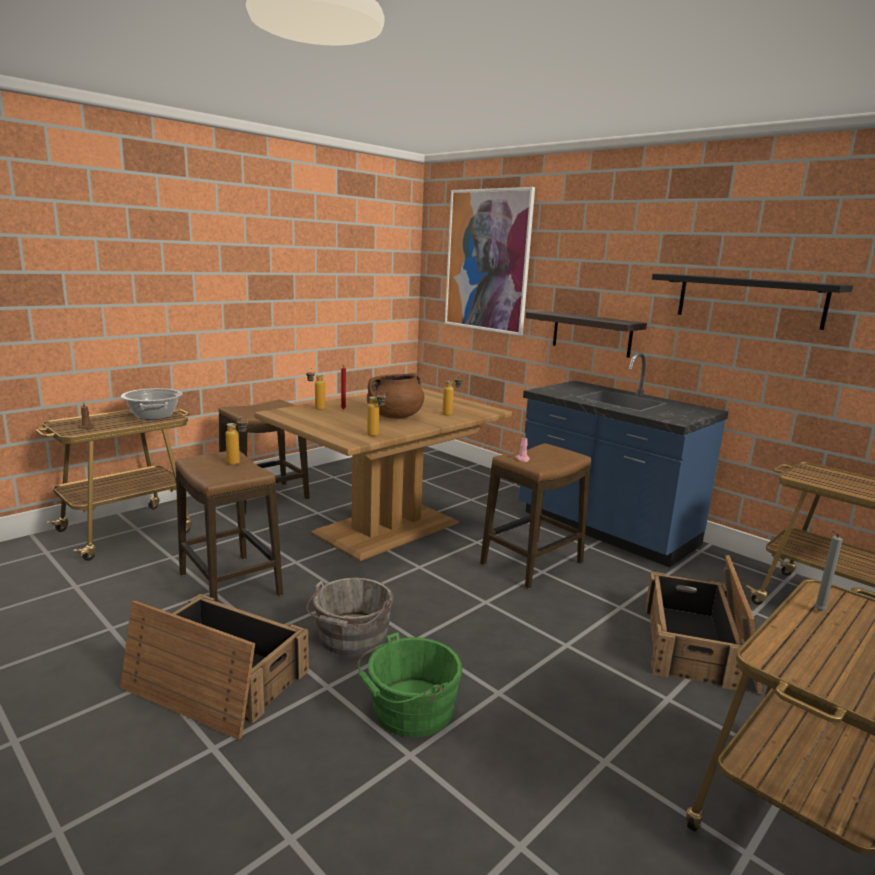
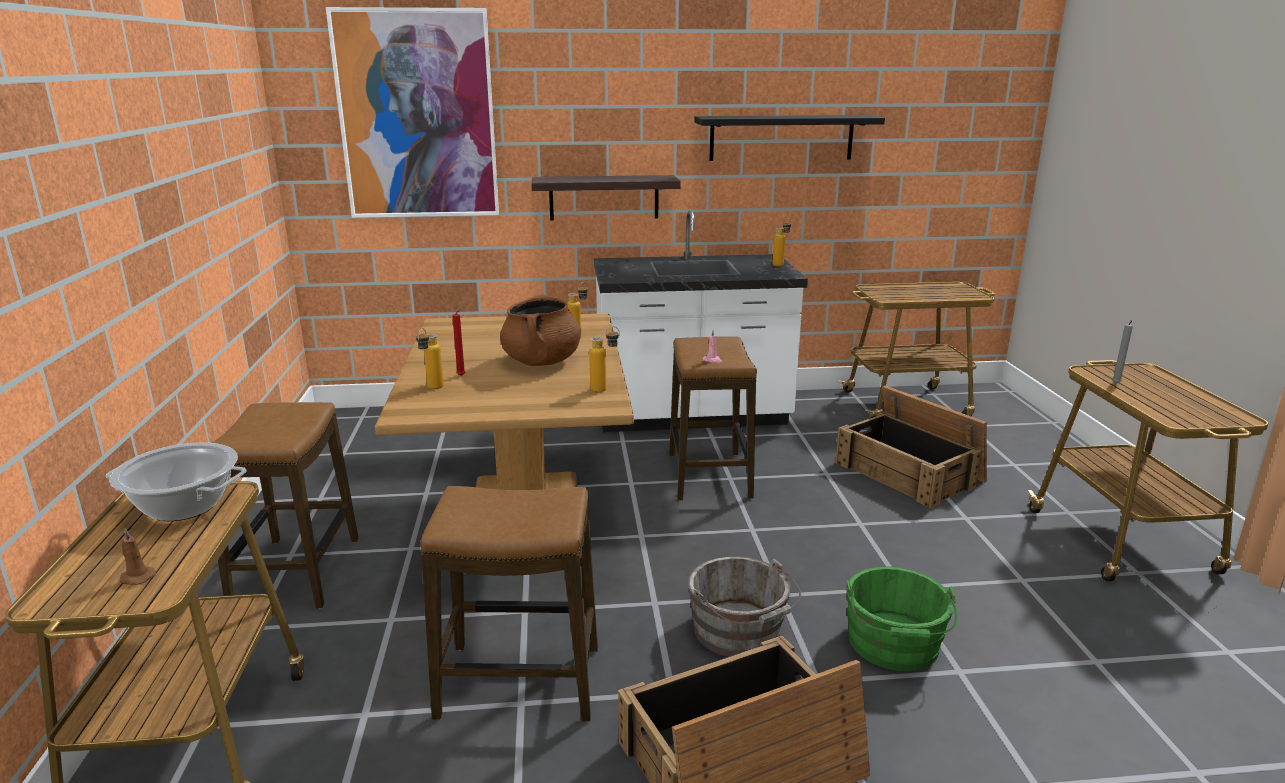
camera: 50 degrees left, 5 degrees up
bottle [226,416,248,465] -> bottle moved to [772,220,791,266]
blue counter [519,353,729,567] -> white counter [594,210,808,432]

